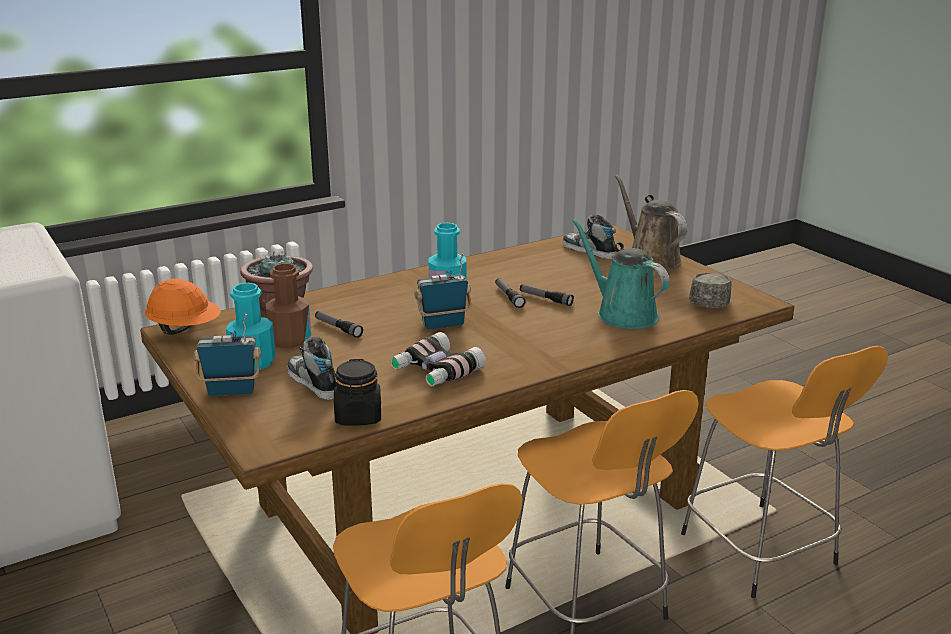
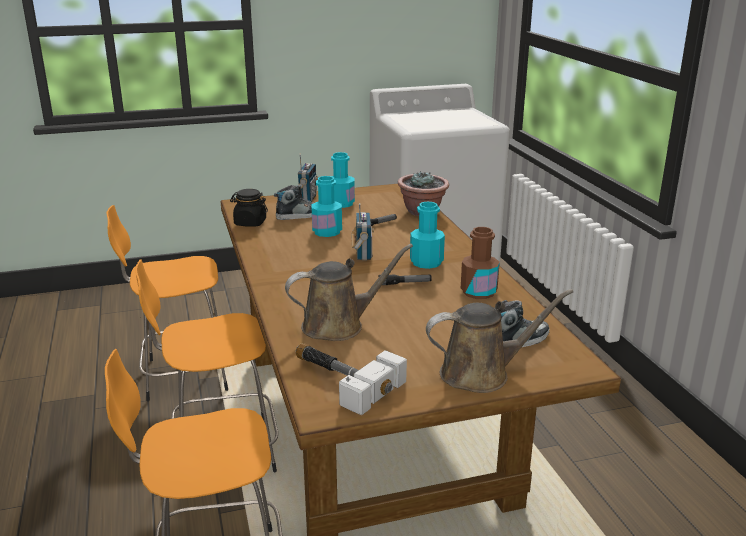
camera: 105 degrees right, 0 degrees up
orange hard hat [145,279,221,335] -> none
brown bottle [265,263,311,348] -> brown bottle moved to [461,227,500,299]
binoculars [391,332,486,386] -> none
flashlight [520,284,574,306] -> none
turquoise watering can [572,219,670,329] -> brown watering can [285,244,413,341]
grey cap [689,273,731,308] -> hammer [296,343,407,415]
none -> turquoise bottle [311,176,342,237]

